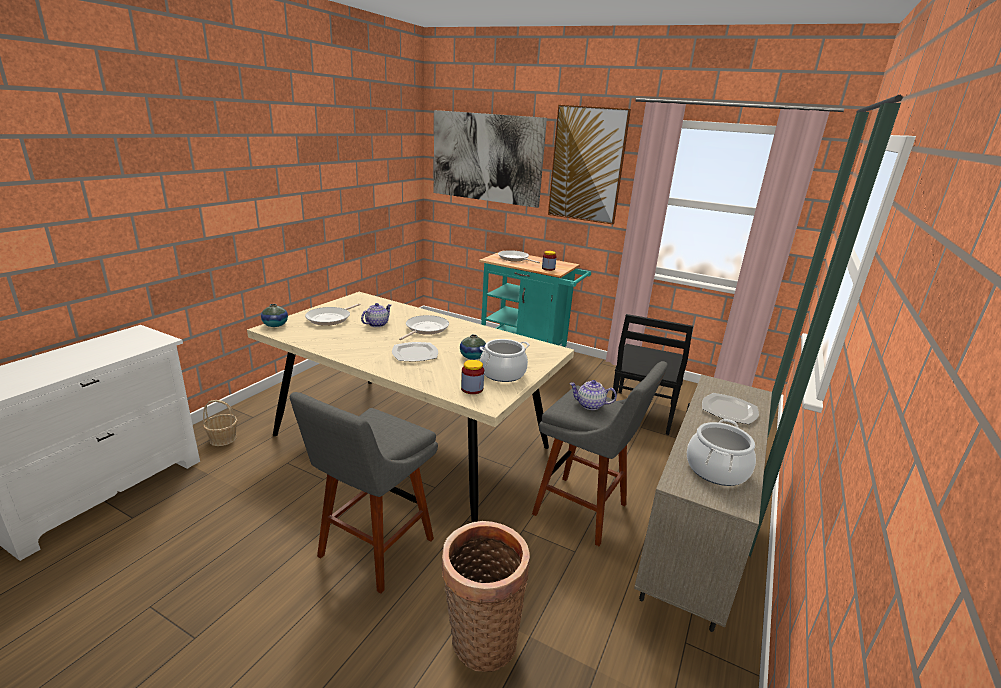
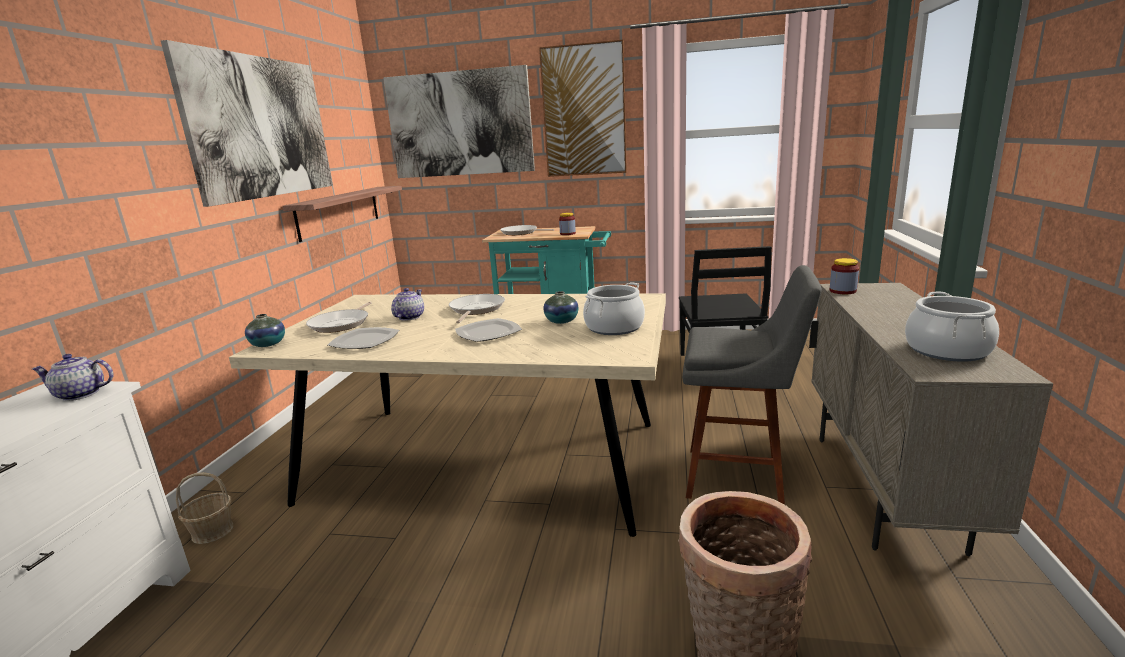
camera: 15 degrees left, 5 degrees down
grey stool [290,392,438,594] -> none
jar [461,360,484,394] -> jar moved to [830,258,859,294]
teapot [569,380,617,410] -> teapot moved to [32,354,114,401]
plate [702,393,759,424] -> plate moved to [328,327,399,349]
none -> picture [161,40,333,207]
none -> shelf [282,186,402,242]

